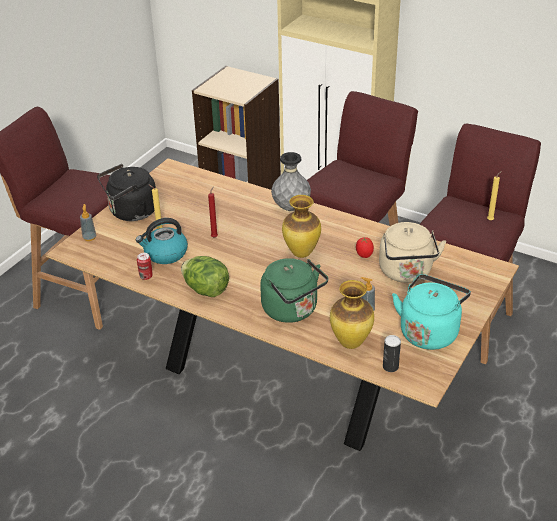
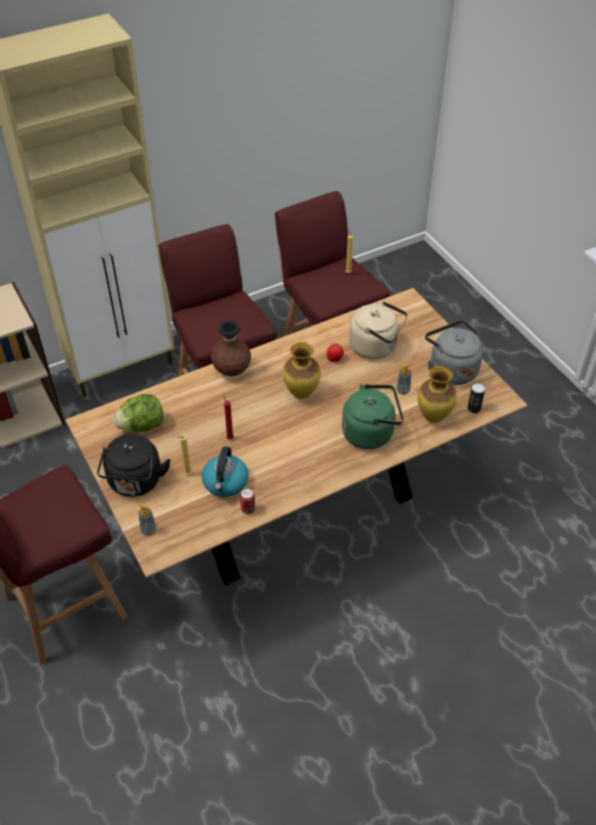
camera: 60 degrees left, 10 degrees up
lettuce [181,256,229,297] -> lettuce moved to [113,394,163,432]
grey vase [271,152,311,211] -> brown vase [211,320,251,376]
turquoise kettle [392,274,471,350] -> grey kettle [425,320,483,385]

